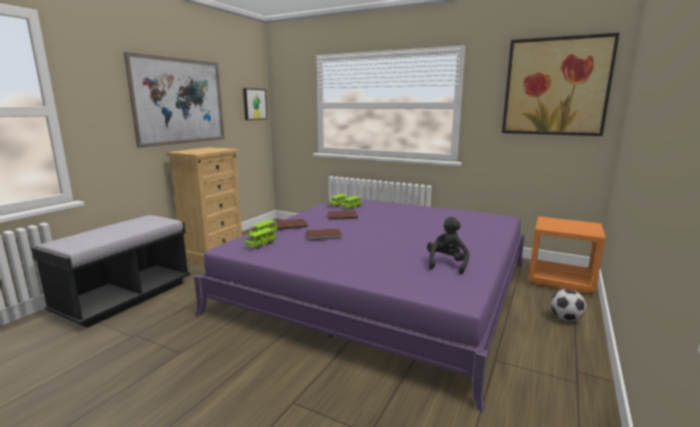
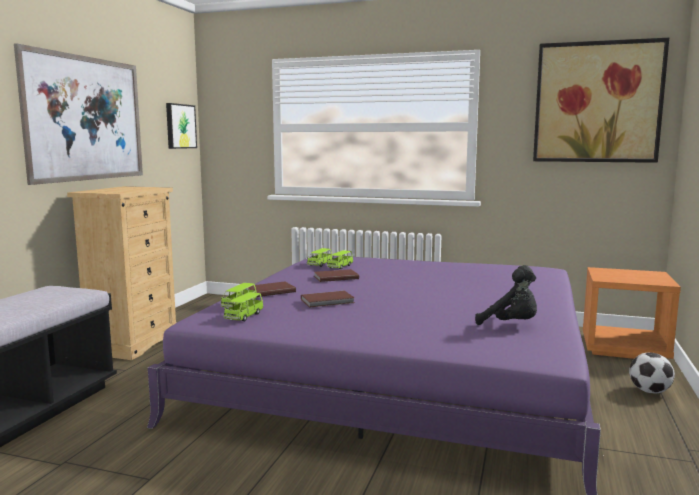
camera: 10 degrees left, 5 degrees down
black plush toy [427,217,469,274] -> black plush toy turned 120 degrees clockwise [475,265,537,325]

